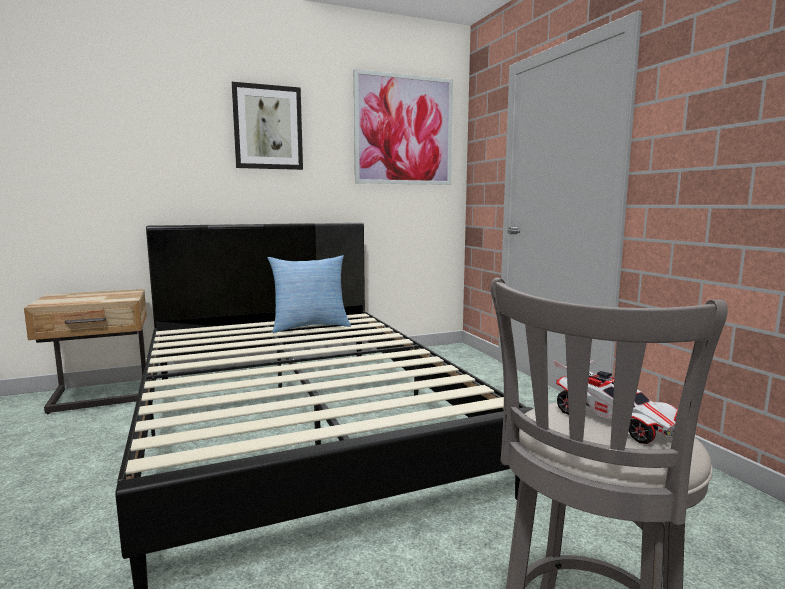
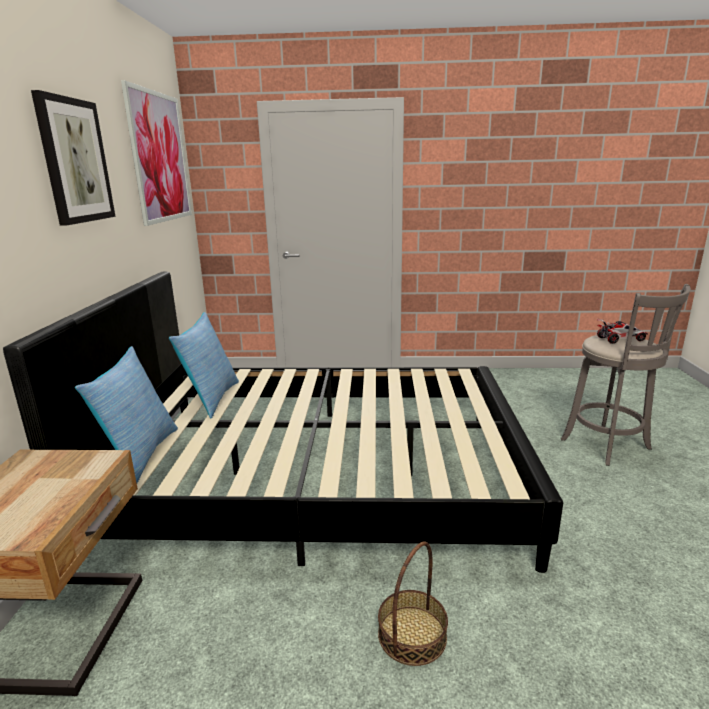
camera: 65 degrees left, 10 degrees up
none -> pillow [75,346,178,483]
none -> basket [378,541,448,666]

